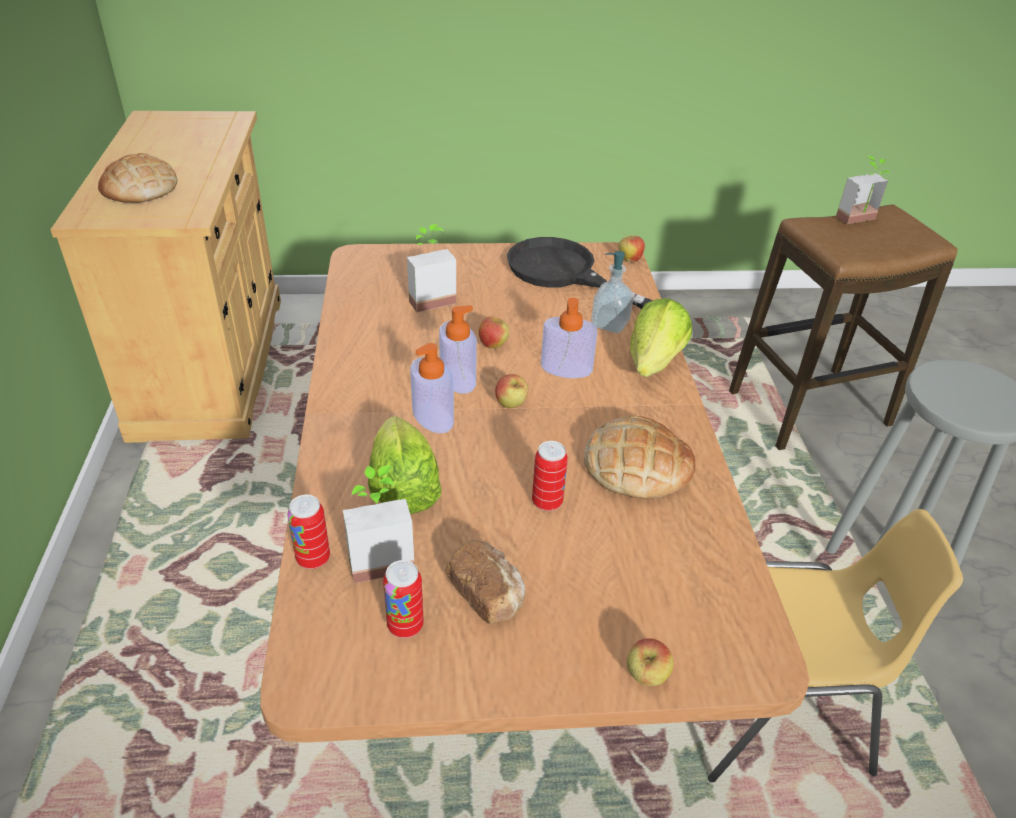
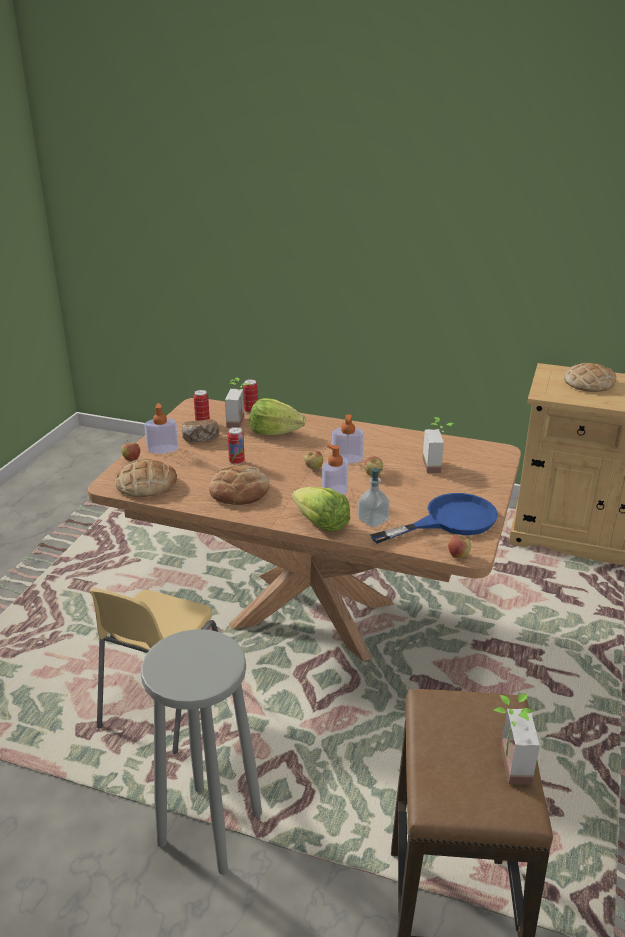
camera: 115 degrees right, 10 degrees down
soap dispenser [410,343,454,433] -> soap dispenser moved to [144,403,178,454]
black frying pan [507,237,653,309] -> blue frying pan [370,493,498,544]
none -> bread [115,459,177,497]

